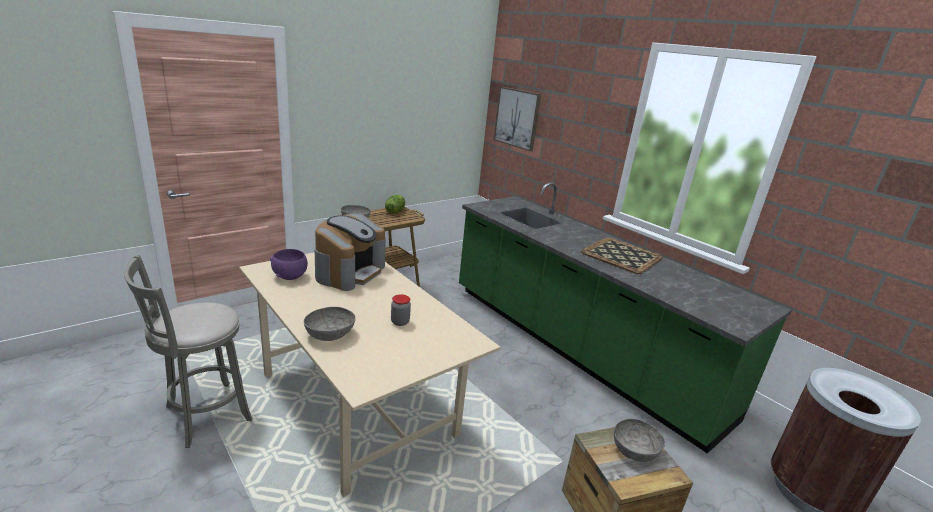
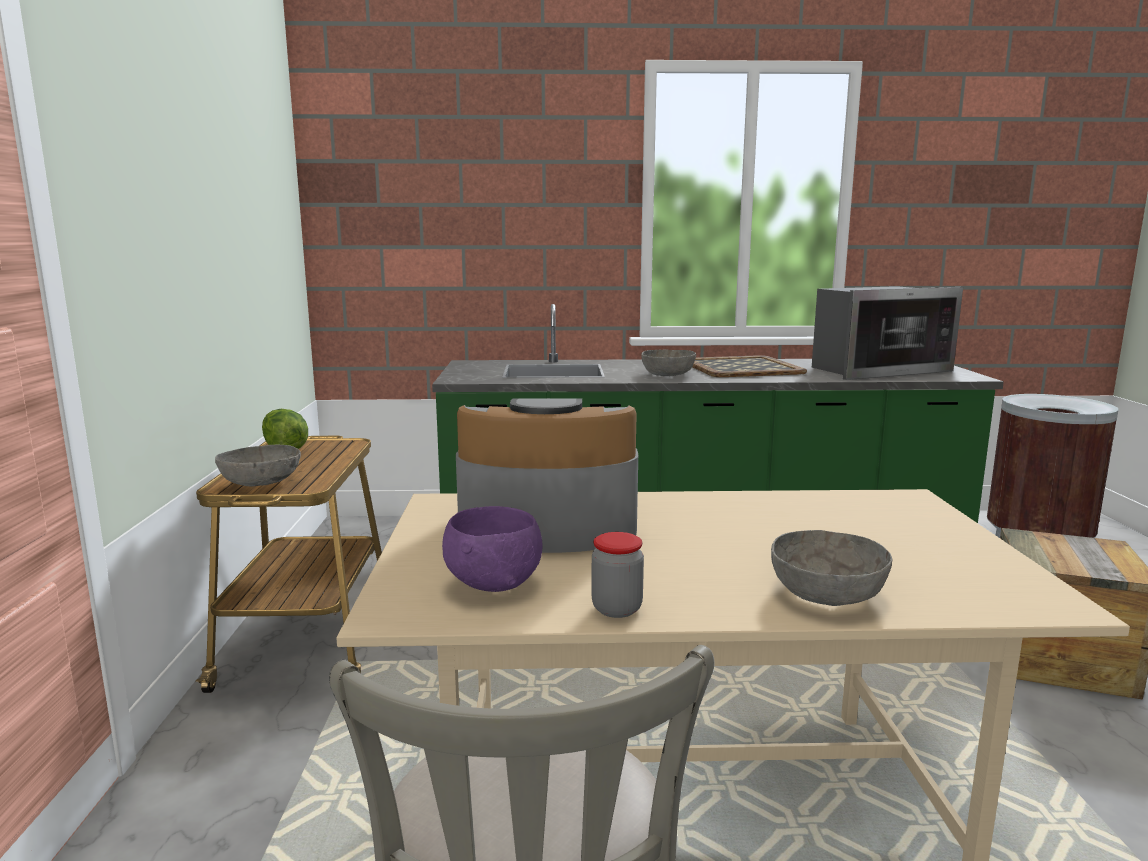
camera: 50 degrees left, 10 degrees down
coffee machine [314,214,386,291] -> coffee machine turned 60 degrees counterclockwise [456,398,638,553]
jar [391,294,411,326] -> jar moved to [591,532,644,618]
picture [494,86,541,151] -> none
grey bowl [614,419,665,462] -> grey bowl moved to [641,349,696,376]
none -> microwave [812,286,963,380]

